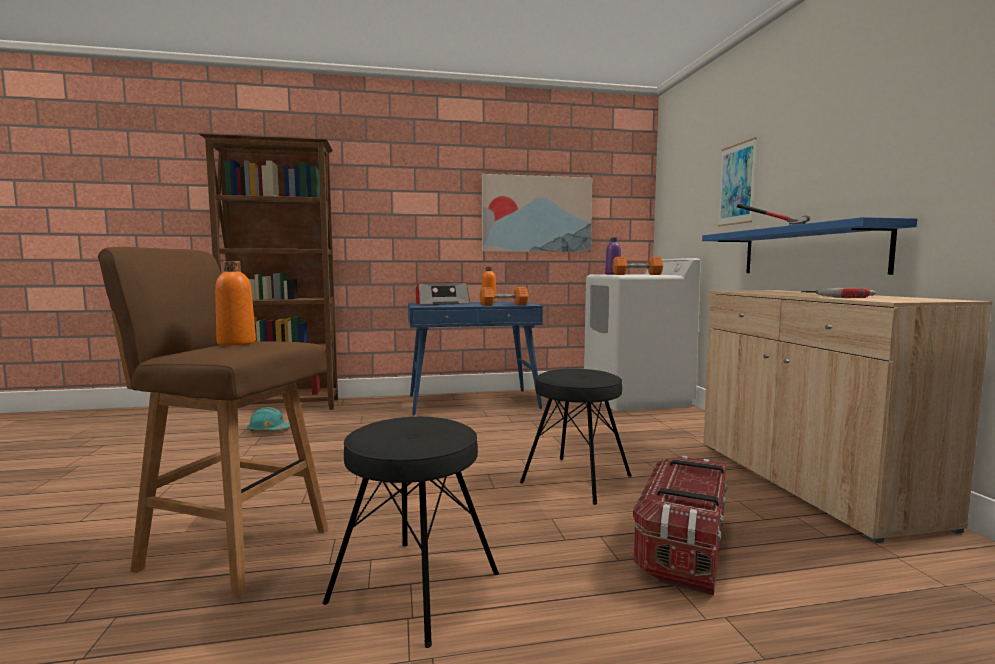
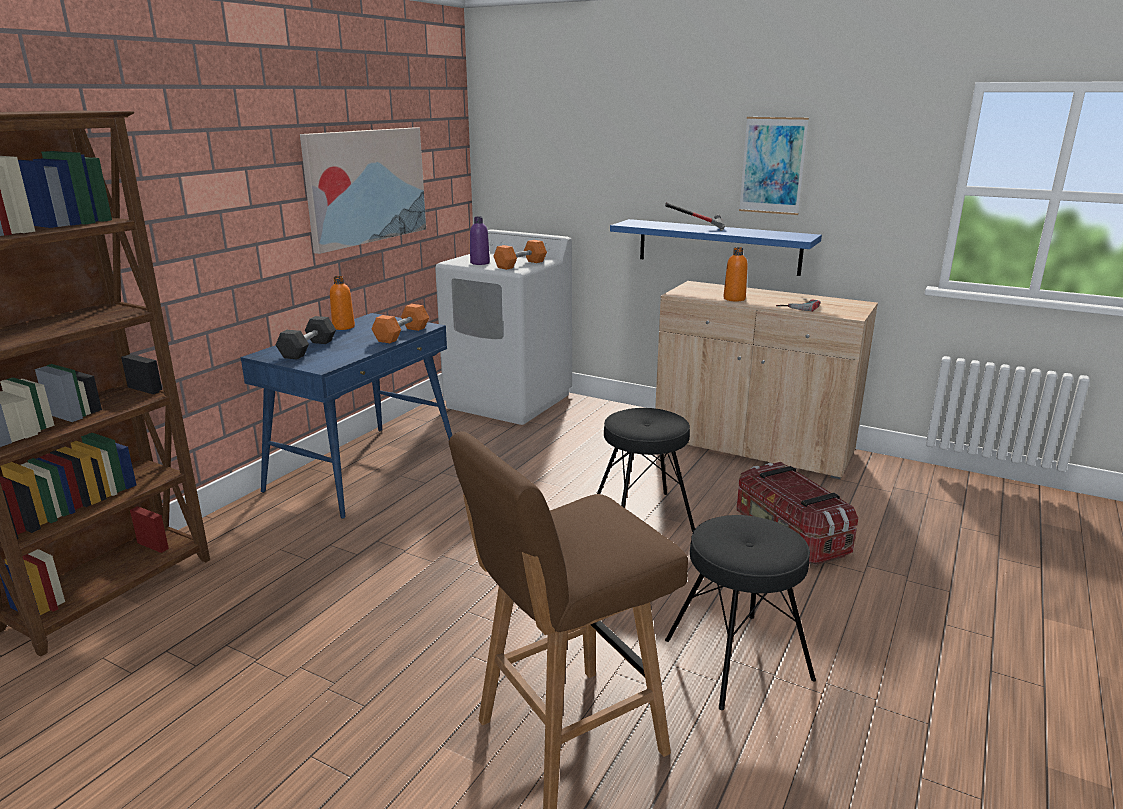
camera: 50 degrees left, 15 degrees up
orange bottle [215,261,256,346] -> orange bottle moved to [723,247,748,302]
turquoise hard hat [247,407,290,431] -> none
radio [416,282,470,305] -> grey dumbbell [276,316,336,360]
picture [718,137,757,227] -> picture moved to [739,117,809,215]

